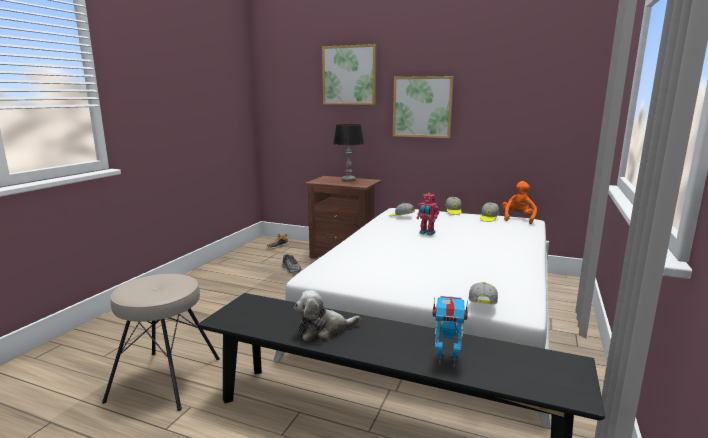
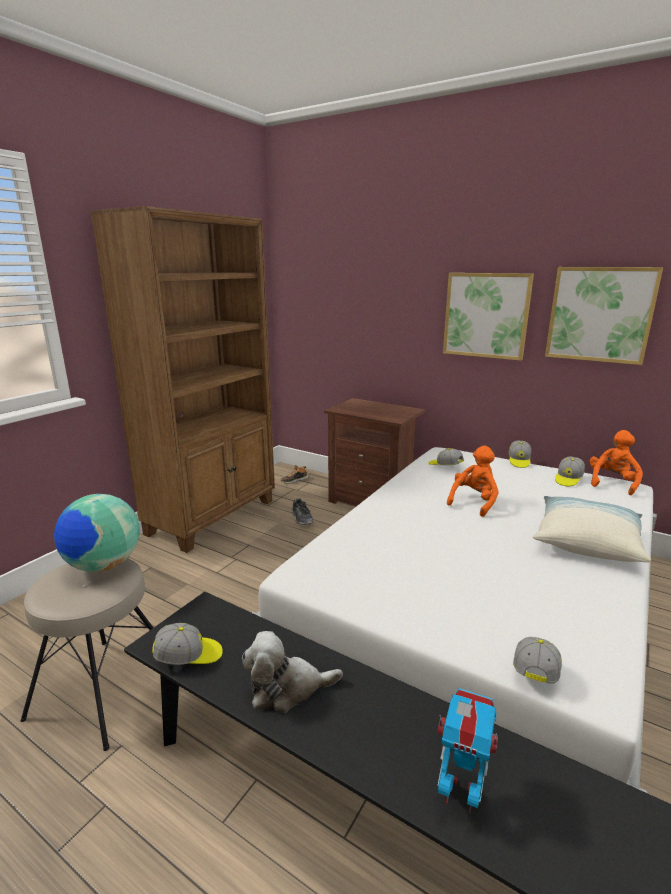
camera: 10 degrees right, 5 degrees up
picture [322,44,376,105] -> picture moved to [545,267,663,365]
table lamp [333,124,364,182] -> none
toy robot [417,193,439,236] -> orange plush toy [447,446,499,517]
none -> globe [54,494,140,572]
none -> brown bookcase [90,206,275,553]
none -> cap [152,623,223,665]
none -> pillow [533,496,651,563]

